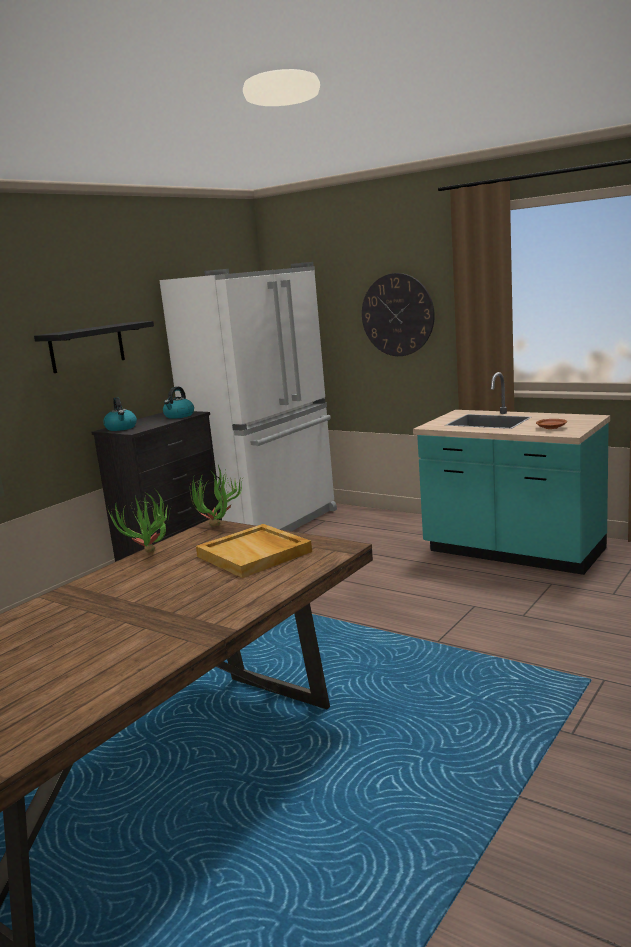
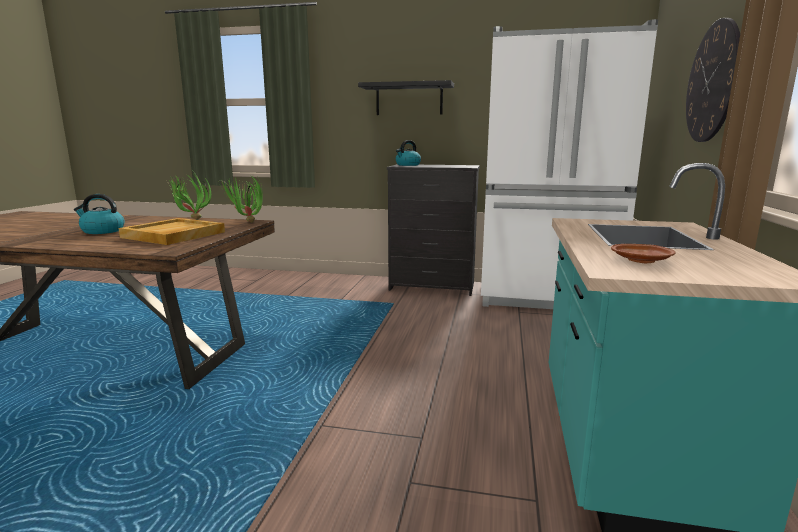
camera: 65 degrees right, 0 degrees up
kettle [163,387,194,419] -> kettle moved to [74,194,125,234]

